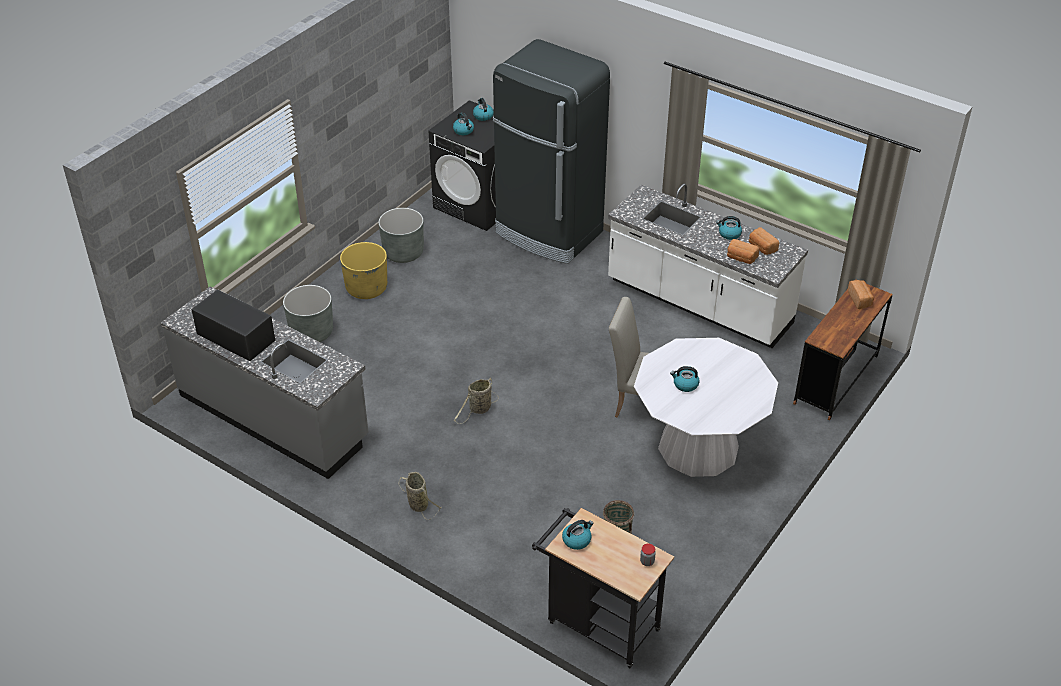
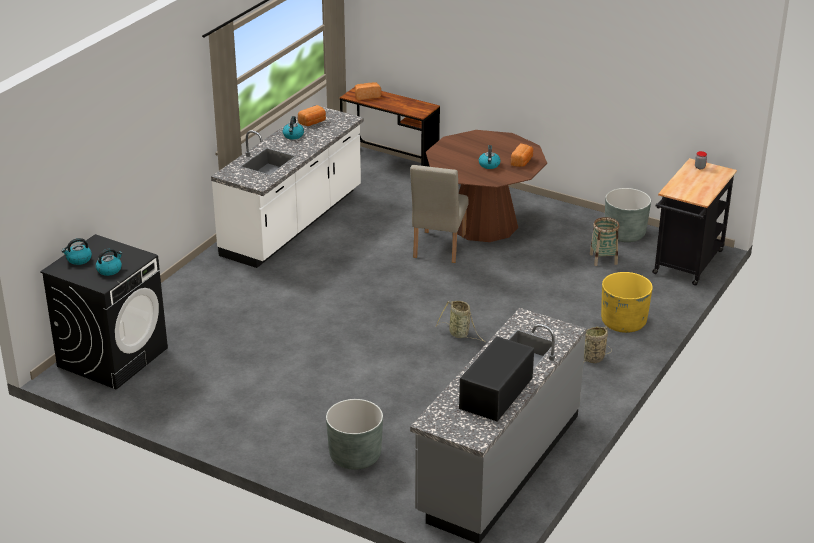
camera: 95 degrees left, 10 degrees down
yellow planter [340,242,387,299] -> yellow planter moved to [601,272,653,333]
grey planter [378,208,424,263] -> grey planter moved to [605,188,651,242]
black fridge [493,39,610,264] -> none
kettle [562,520,593,550] -> none
white dining table [634,338,778,477] -> brown dining table [426,130,547,242]
bread [727,239,760,264] -> bread moved to [511,143,533,167]

